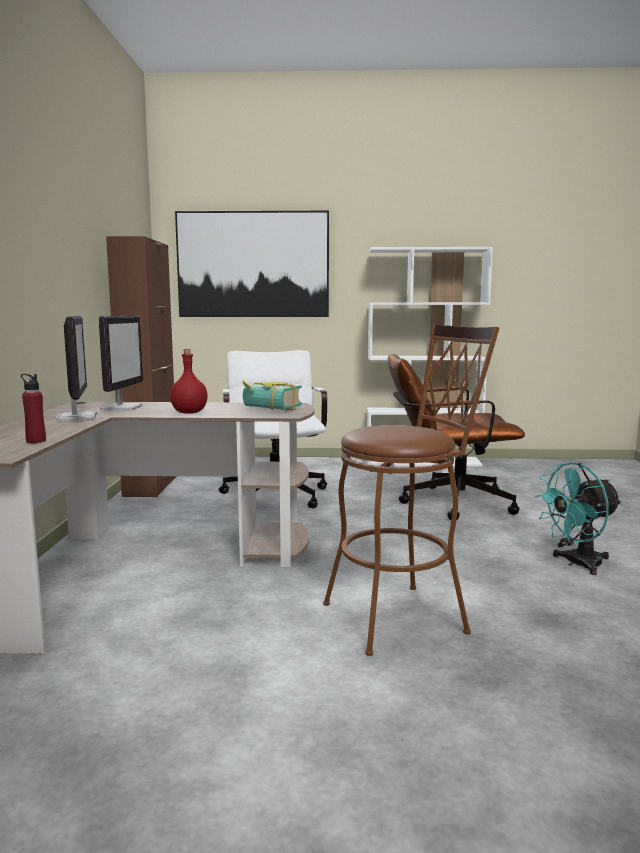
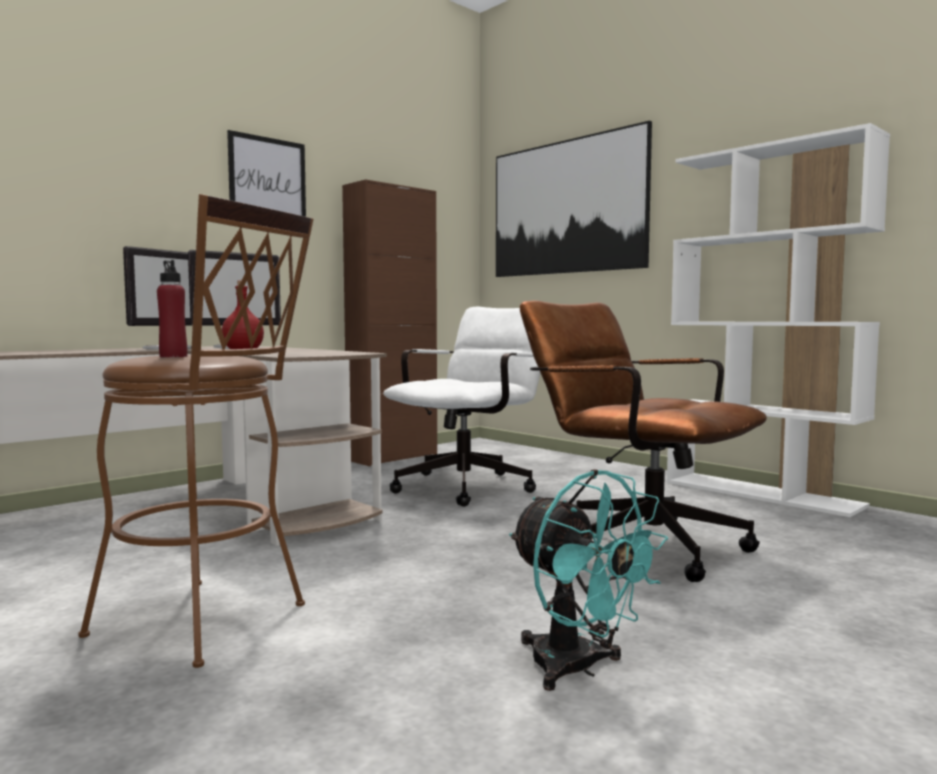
camera: 45 degrees right, 5 degrees down
red bottle [21,374,46,443] -> red bottle moved to [157,260,187,358]
book [243,380,302,410] -> none
turquoise fan [534,462,622,575] -> turquoise fan turned 150 degrees counterclockwise [509,469,669,691]
none -> picture [227,130,306,217]

